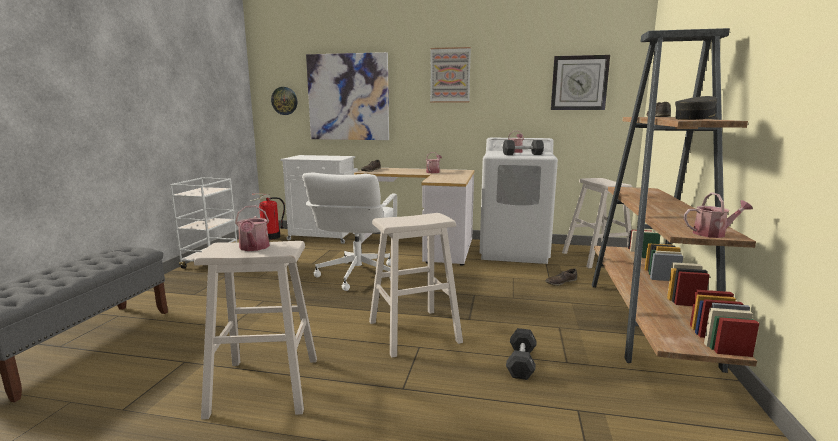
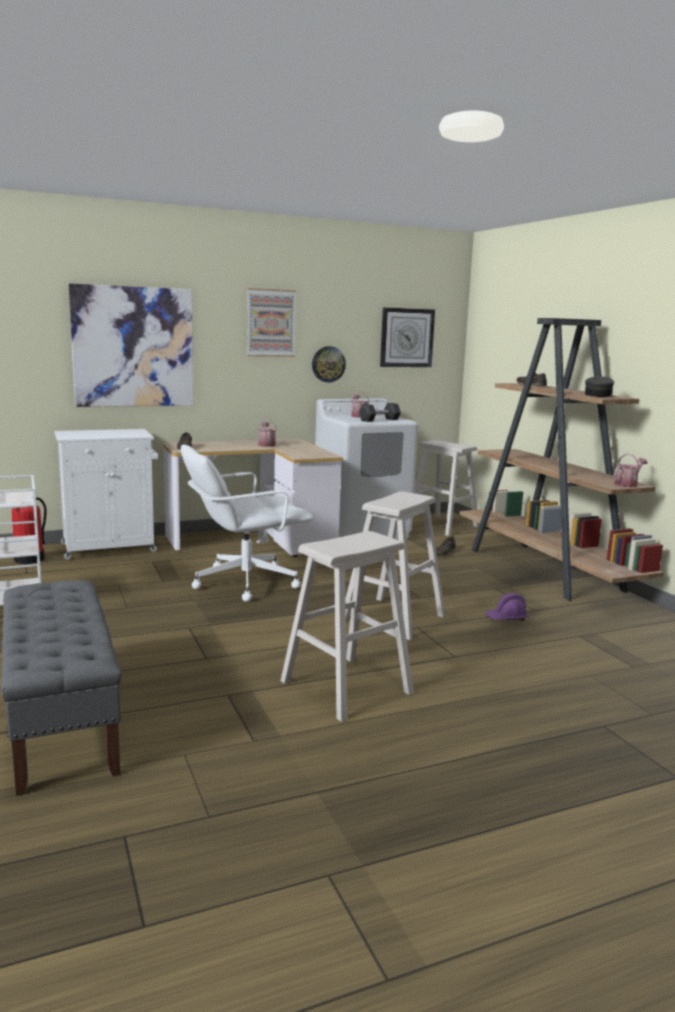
camera: 35 degrees left, 0 degrees up
watering can [235,206,270,251] -> none
wall clock [271,87,297,115] -> wall clock moved to [312,346,346,382]
white office chair [302,173,397,291] -> white office chair turned 90 degrees clockwise [181,445,313,602]
black dumbbell [506,328,537,380] -> purple hard hat [485,593,529,621]

